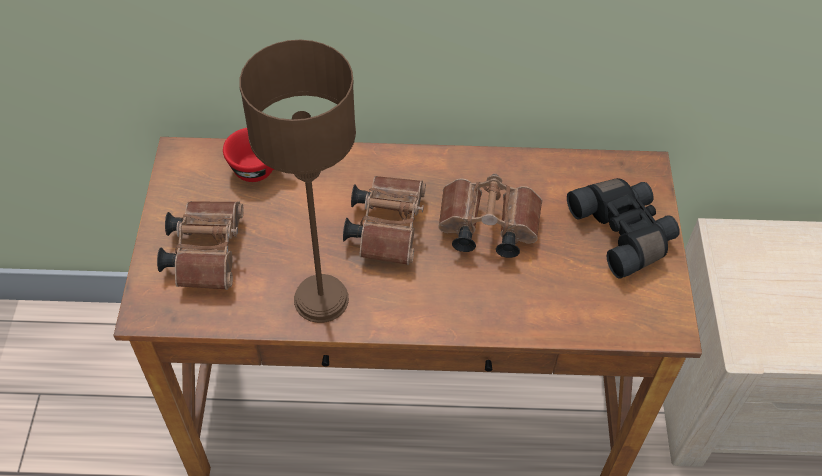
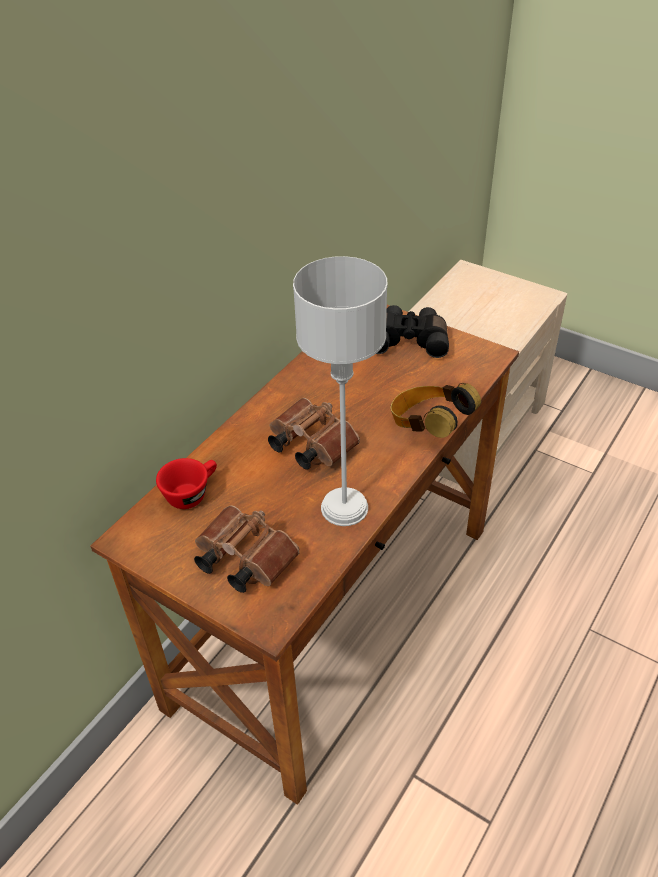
camera: 55 degrees left, 10 degrees down
brown table lamp [239,40,356,323] -> grey table lamp [293,256,388,526]
brown binoculars [438,174,542,258] -> none
none -> headphones [390,383,481,438]

